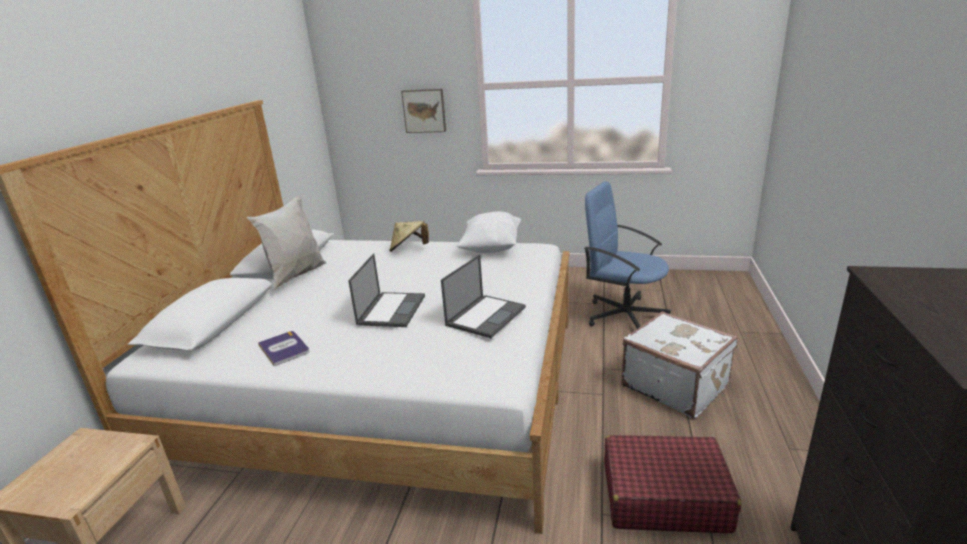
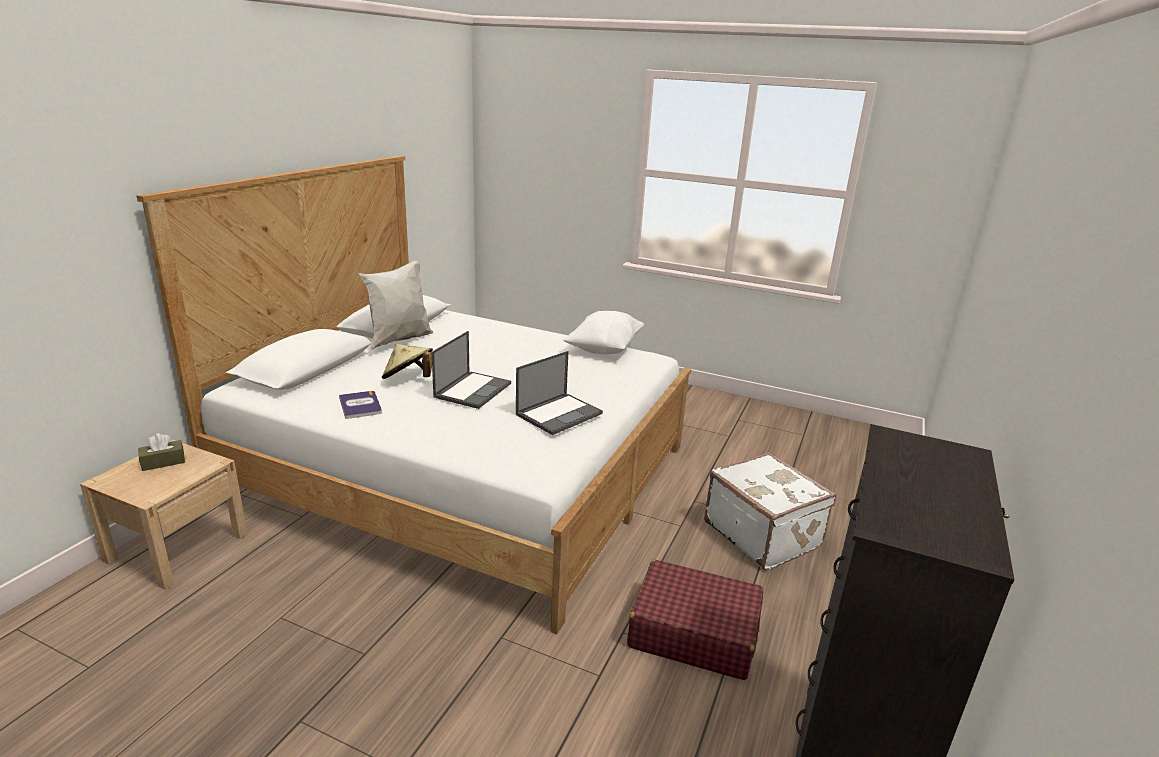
camera: 10 degrees right, 0 degrees up
beige hat [389,221,429,252] -> beige hat moved to [382,344,433,379]
picture [401,89,446,133] -> none
blue office chair [584,181,671,329] -> none
none -> brown tissue box [139,433,185,471]

